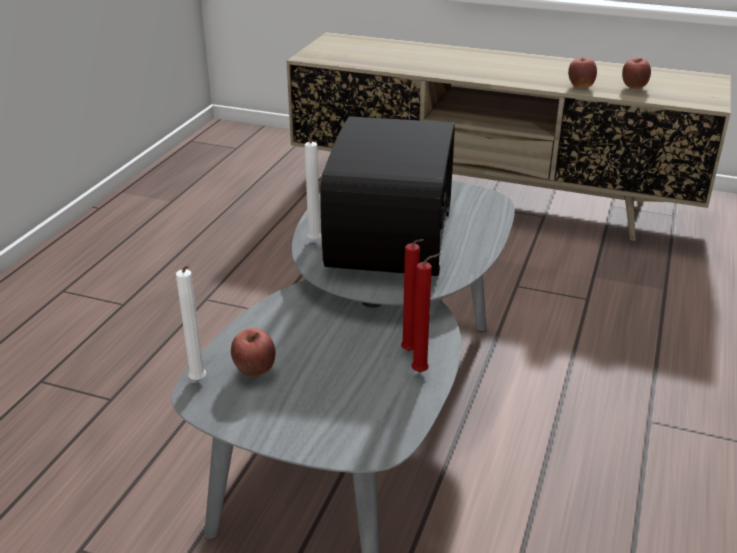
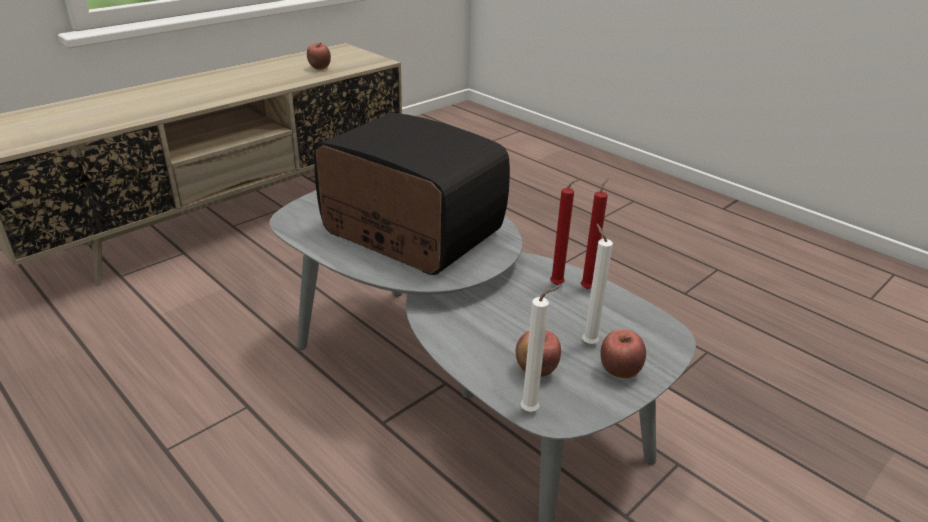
camera: 65 degrees left, 0 degrees up
white candle [305,128,322,241] -> white candle moved to [582,223,613,344]
apple [568,58,597,88] -> apple moved to [600,330,646,378]

